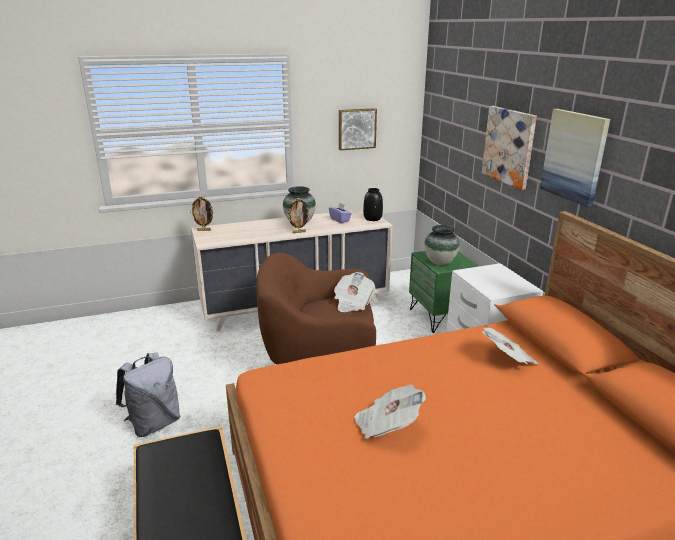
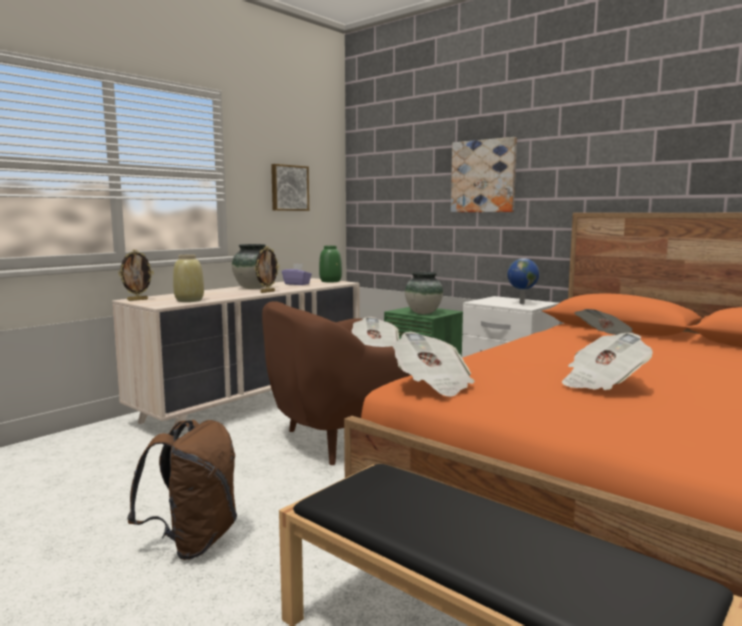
camera: 30 degrees left, 15 degrees down
grey backpack [116,352,180,437] -> brown backpack [127,420,237,560]
black vase [363,188,383,221] -> green vase [319,246,342,283]
picture [540,109,610,207] -> none
none -> beige vase [173,255,204,302]
none -> newspaper [392,332,475,397]
none -> globe [507,258,539,304]

